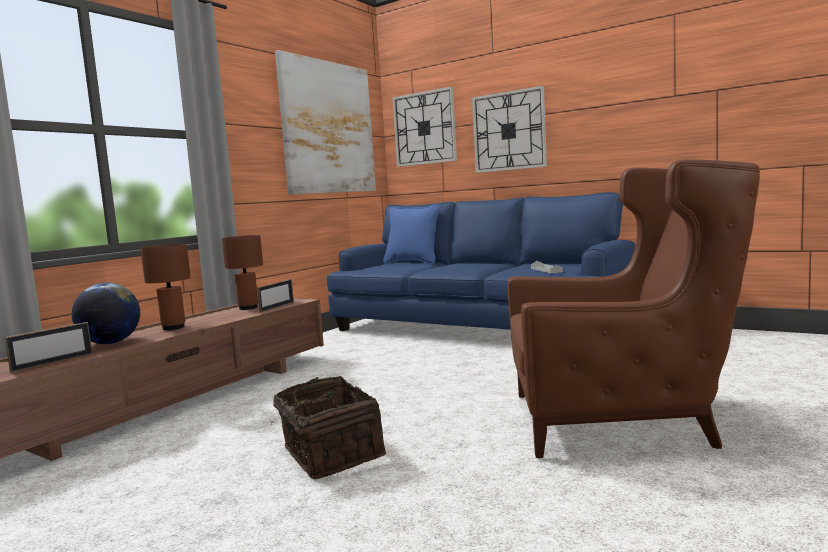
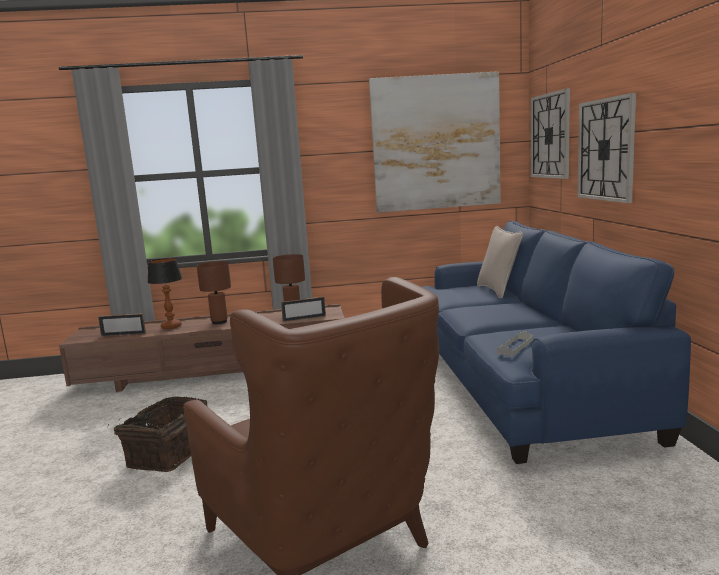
camera: 50 degrees right, 5 degrees up
globe [72,283,140,344] -> table lamp [148,258,182,329]
blue pillow [383,204,441,264] -> beige pillow [477,226,523,298]

